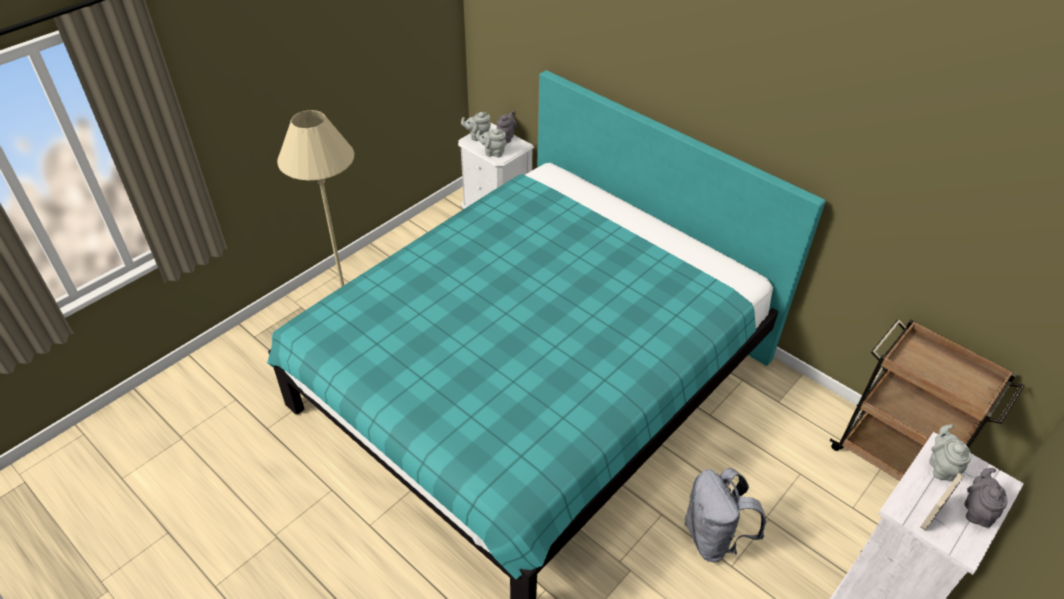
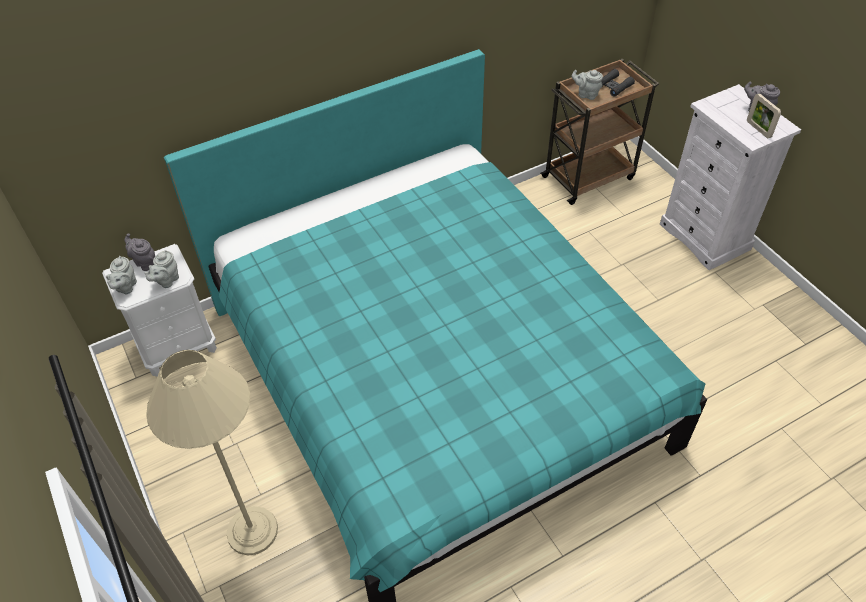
camera: 70 degrees left, 5 degrees up
grey backpack [684,468,766,562] -> none
grey teapot [929,424,971,482] -> grey teapot moved to [572,70,603,100]
none -> black binoculars [601,69,635,97]

